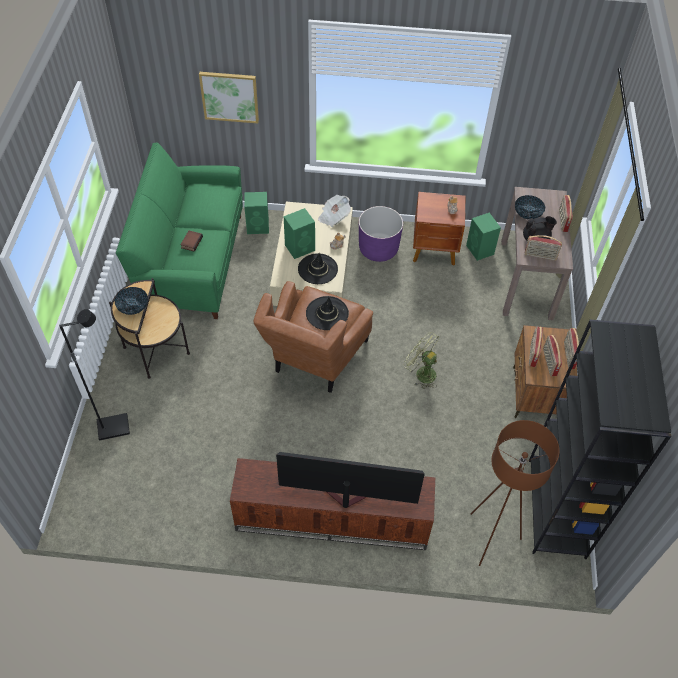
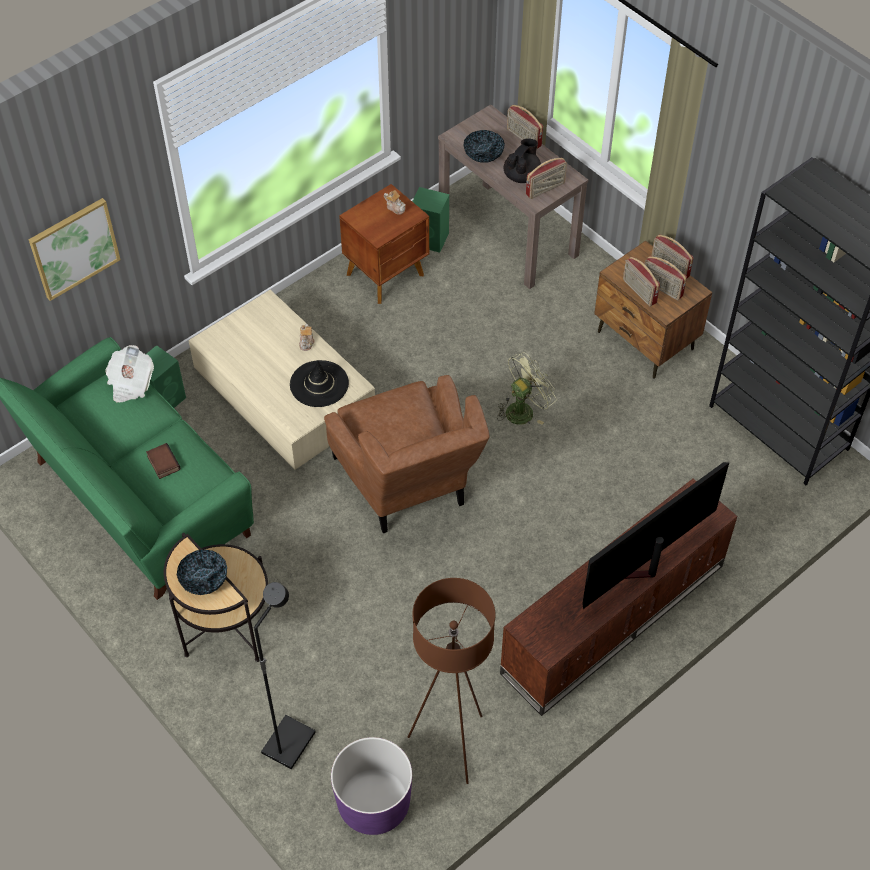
camera: 45 degrees left, 0 degrees up
green speaker [284,208,315,259] -> none
black hat [306,296,349,330] -> none
newspaper [318,195,351,227] -> newspaper moved to [105,345,154,403]
purple planter [359,206,403,262] -> purple planter moved to [331,737,412,835]
green fan [404,332,440,389] -> green fan turned 150 degrees clockwise [497,352,557,425]
brown floor lamp [470,420,560,566] -> brown floor lamp moved to [408,578,496,784]

